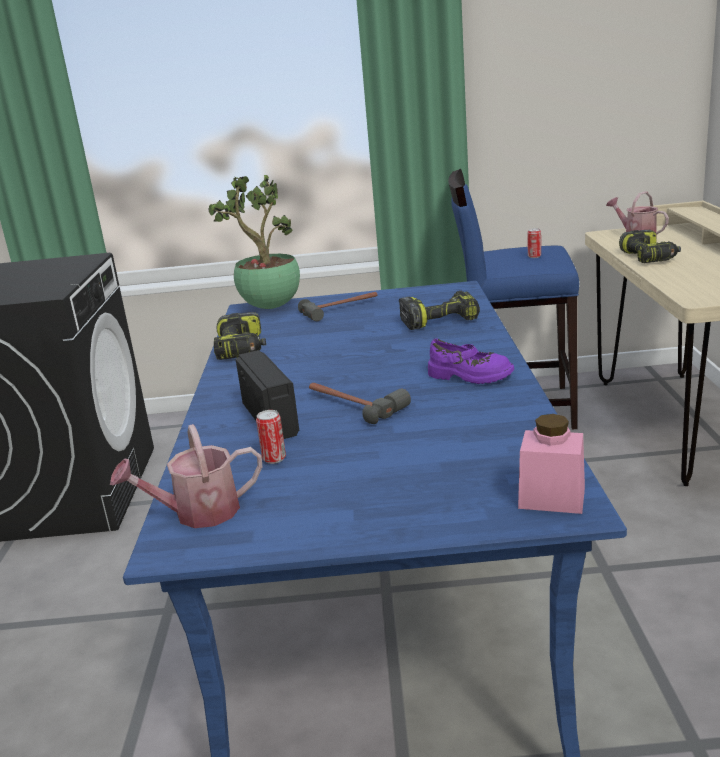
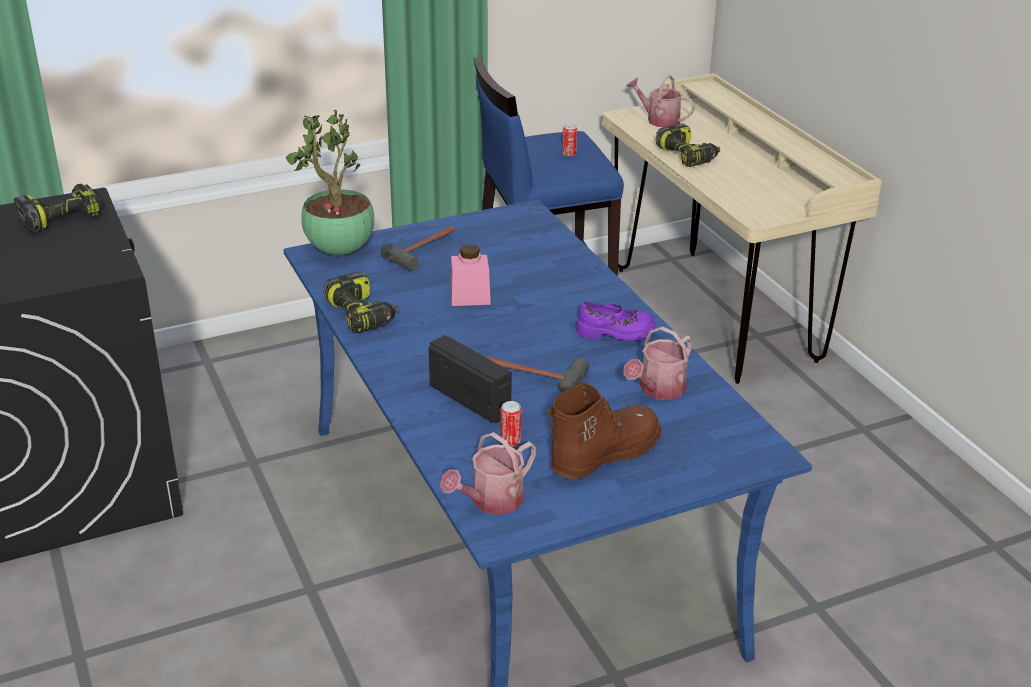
camera: 25 degrees left, 10 degrees up
power drill [399,291,480,330] -> power drill moved to [14,184,102,232]
pink jar [518,414,585,514] -> pink jar moved to [450,244,491,306]
none -> brown boot [548,383,661,479]
none -> watering can [623,326,693,400]

